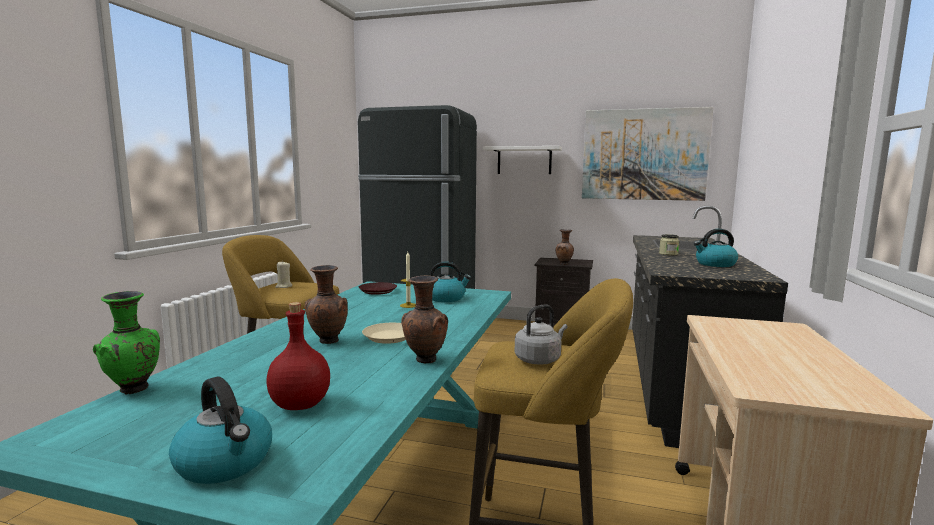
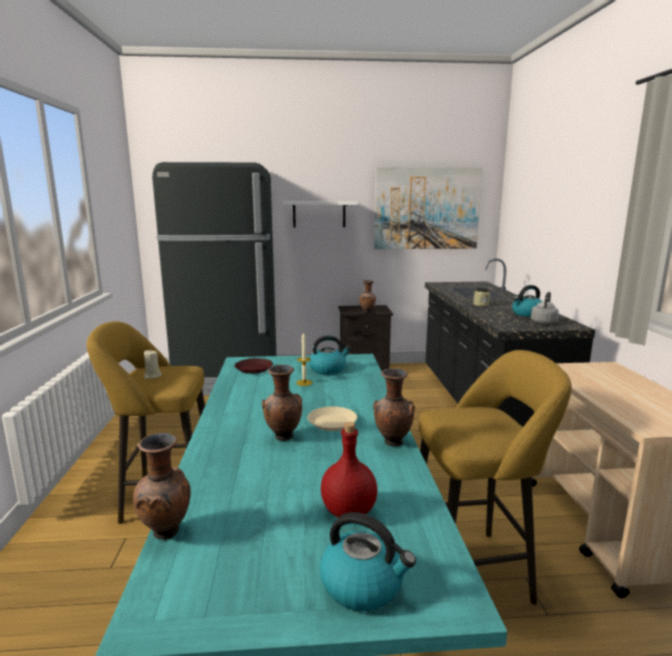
camera: 20 degrees left, 5 degrees up
green vase [93,291,160,395] -> brown vase [133,433,191,540]
grey kettle [515,304,567,365] -> grey kettle moved to [531,292,559,324]

